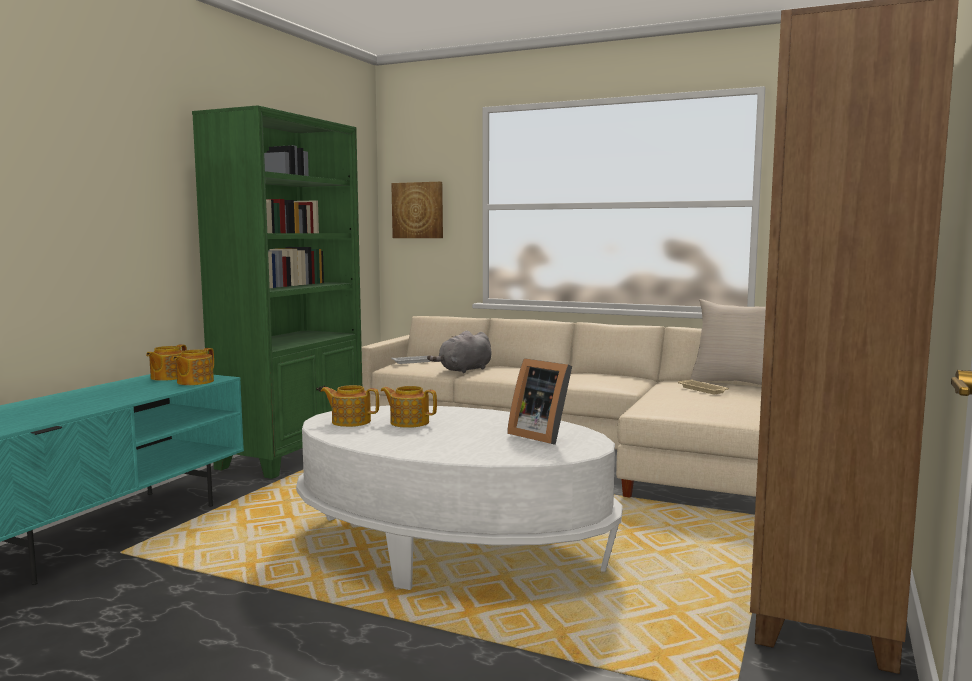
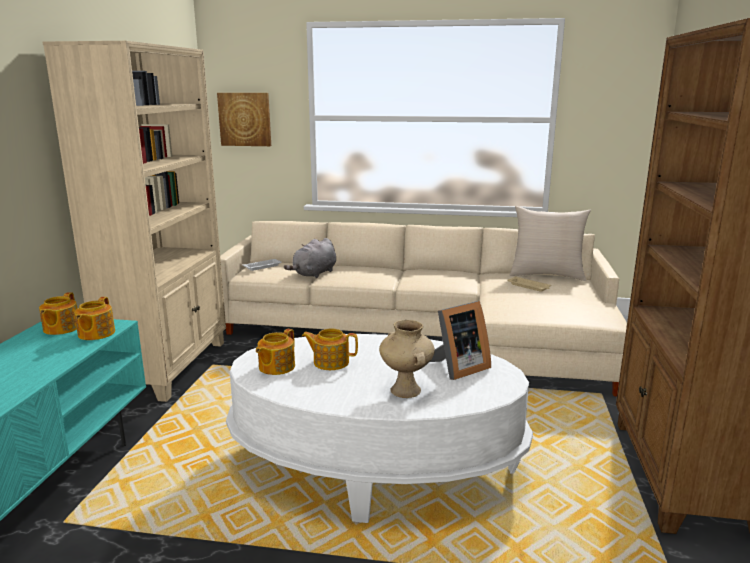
camera: 15 degrees left, 10 degrees up
green bookcase [192,105,362,479] -> beige bookcase [43,41,226,402]
teapot [321,385,379,427] -> teapot turned 60 degrees counterclockwise [256,329,295,375]
picture frame [507,358,572,445] -> picture frame turned 60 degrees counterclockwise [430,301,491,380]
none -> beige vase [379,320,435,398]

